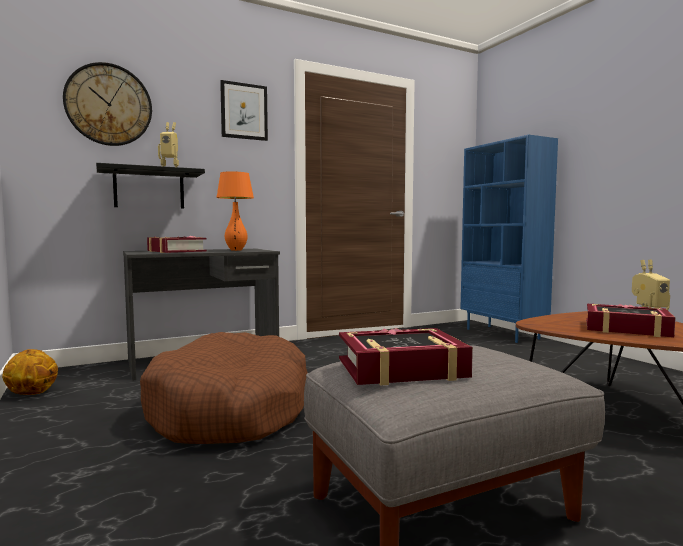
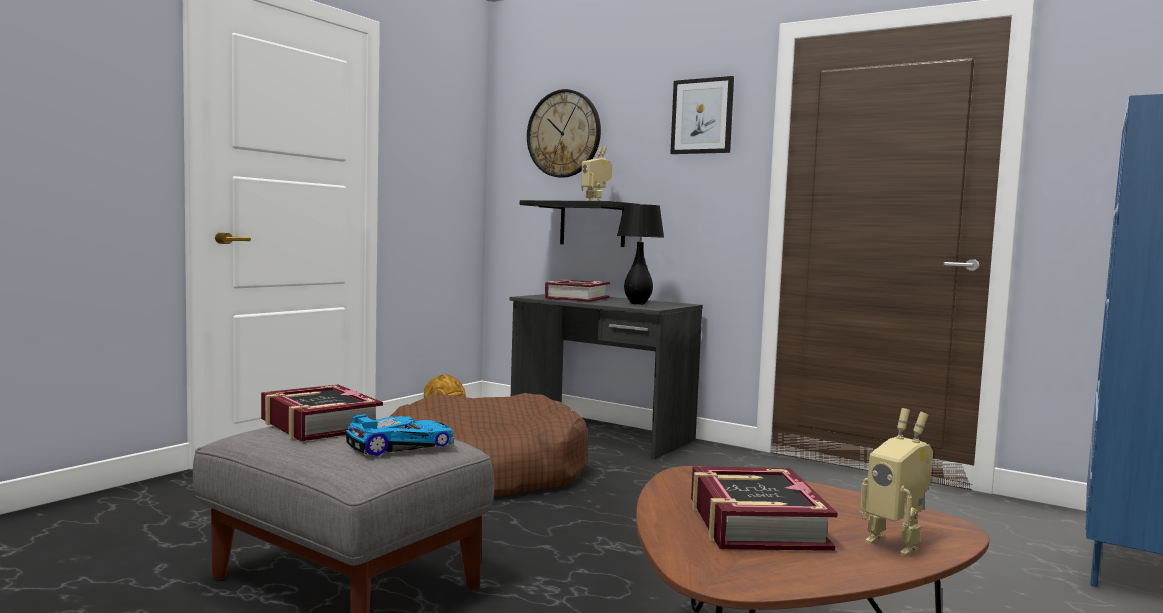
camera: 60 degrees right, 0 degrees up
orange table lamp [216,171,254,251] -> black table lamp [617,204,664,305]
none -> toy car [346,414,454,456]

